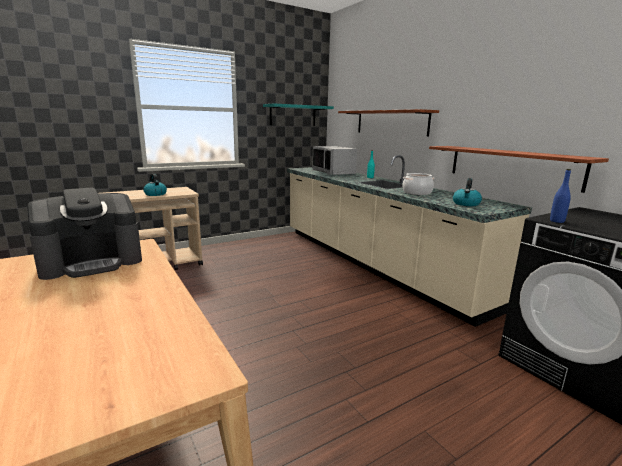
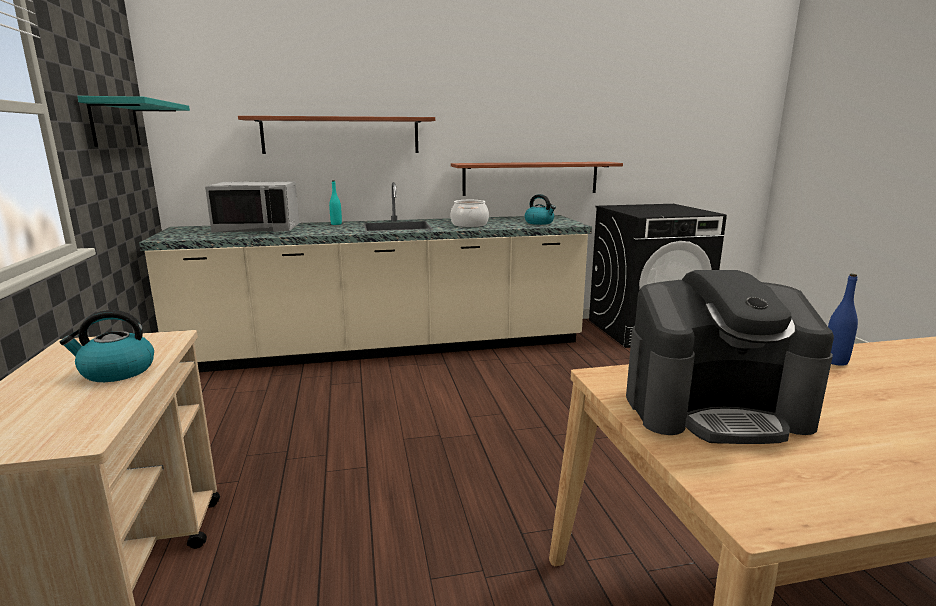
camera: 70 degrees left, 0 degrees up
coffee machine [27,188,142,280] -> coffee machine turned 105 degrees clockwise [626,270,834,444]
blue bottle [550,169,571,223] -> blue bottle moved to [828,274,858,366]

